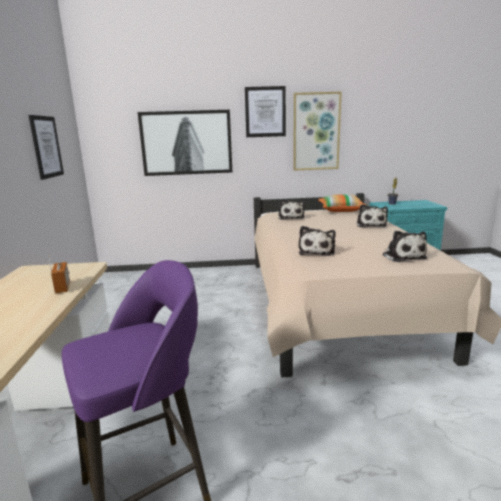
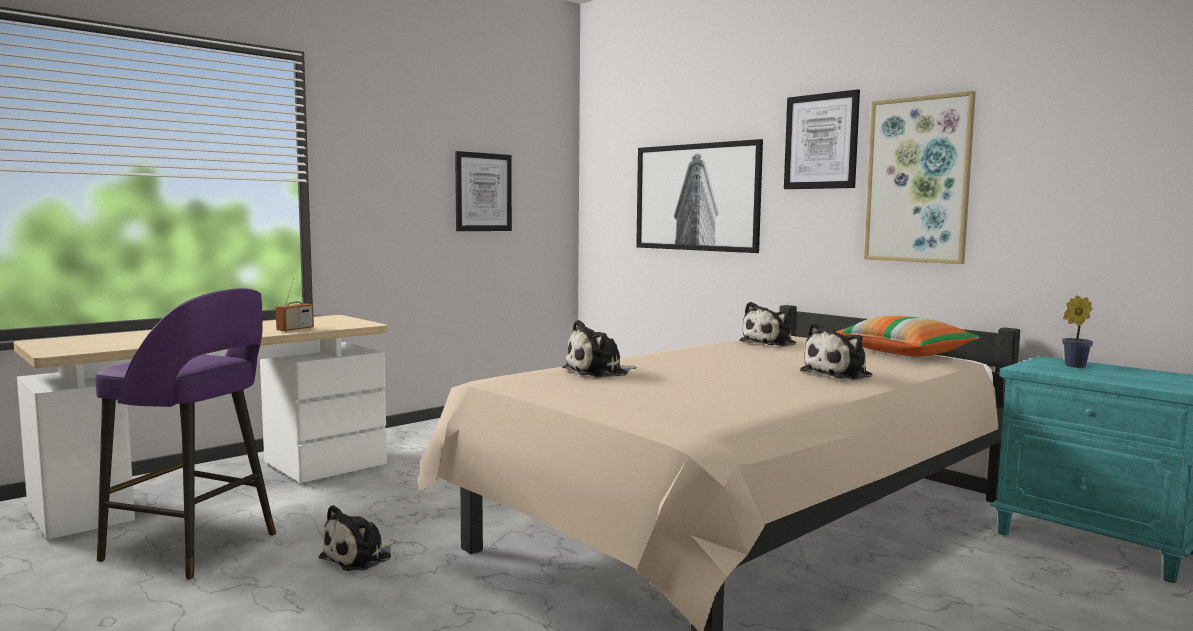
camera: 50 degrees right, 10 degrees down
plush toy [383,231,427,262] -> plush toy moved to [319,505,395,571]

